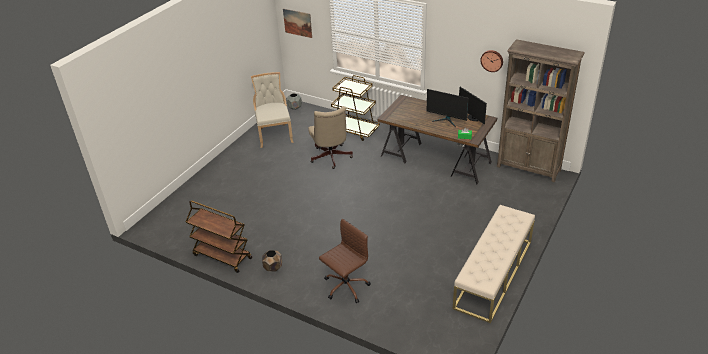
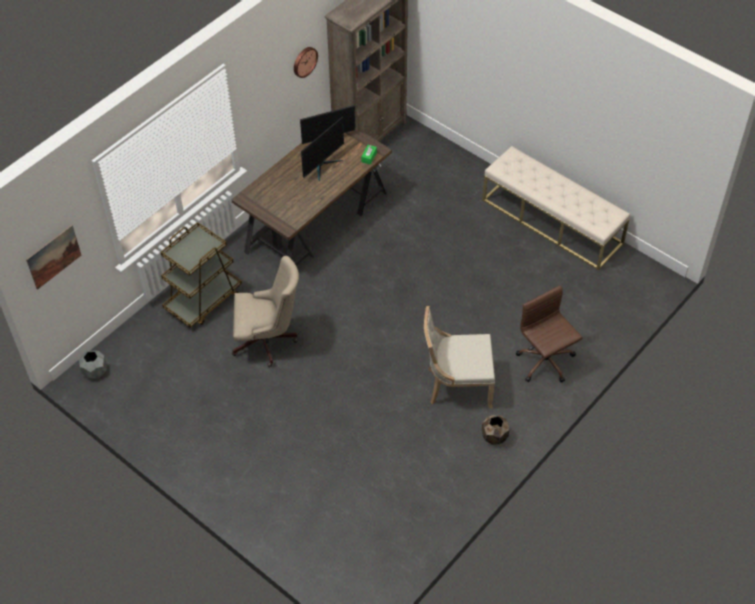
camera: 80 degrees left, 15 degrees up
brown cart [186,200,252,273] -> none
beige chair [251,72,294,148] -> beige chair moved to [424,306,495,408]

